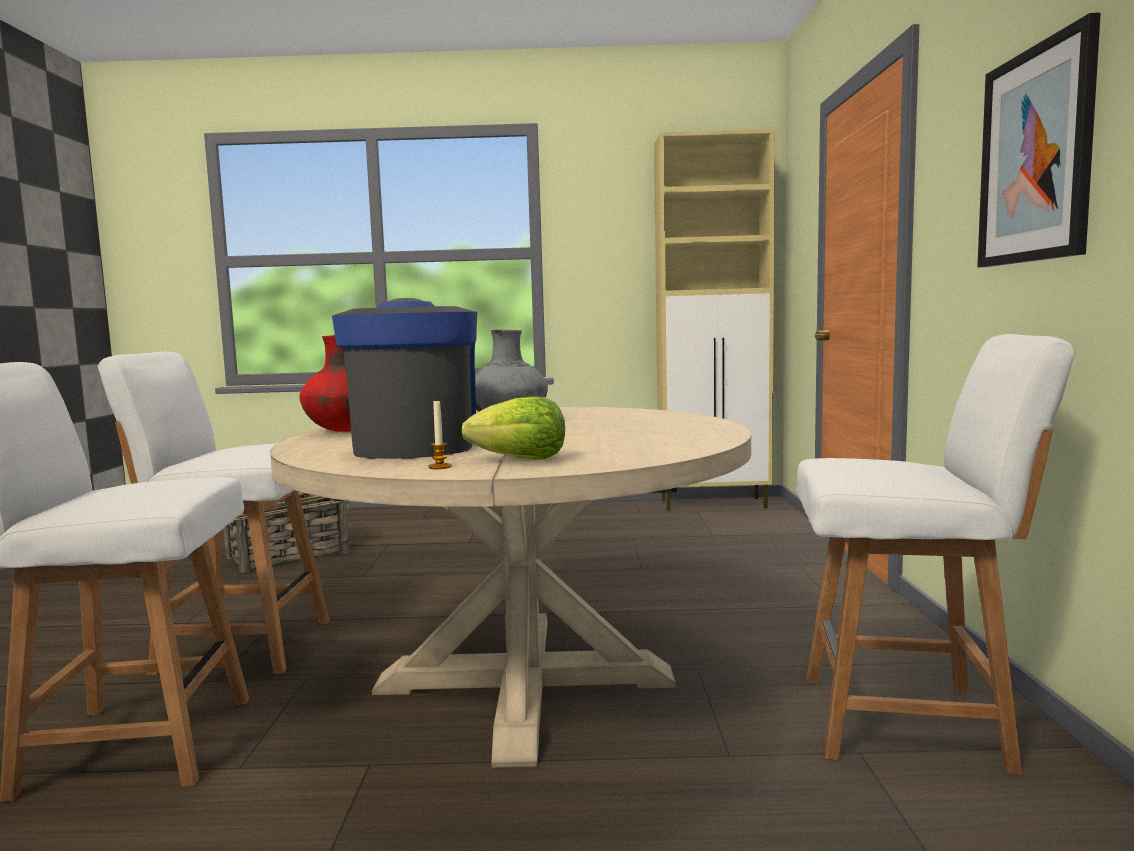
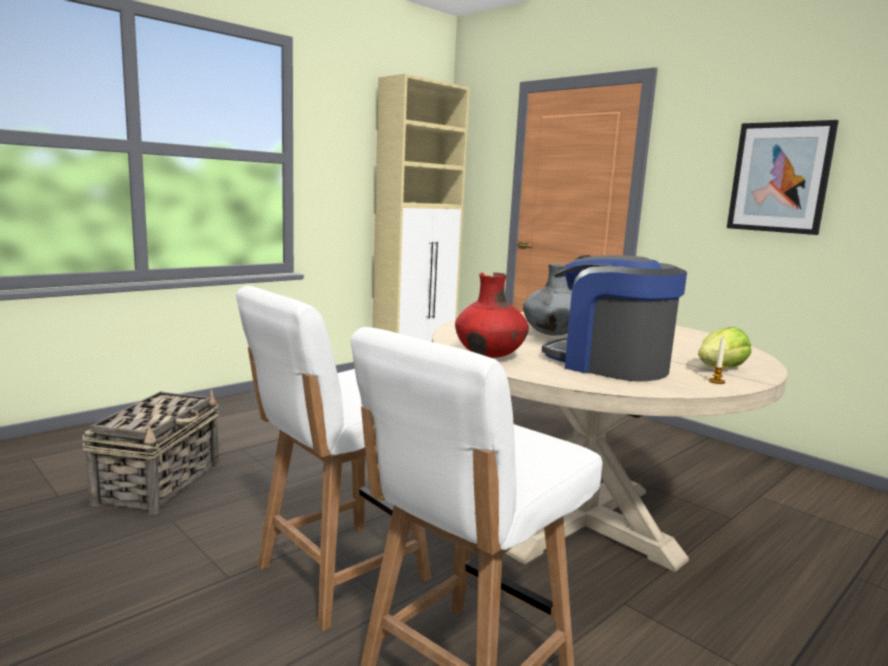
camera: 45 degrees left, 5 degrees up
white chair [797,334,1075,775] -> none

